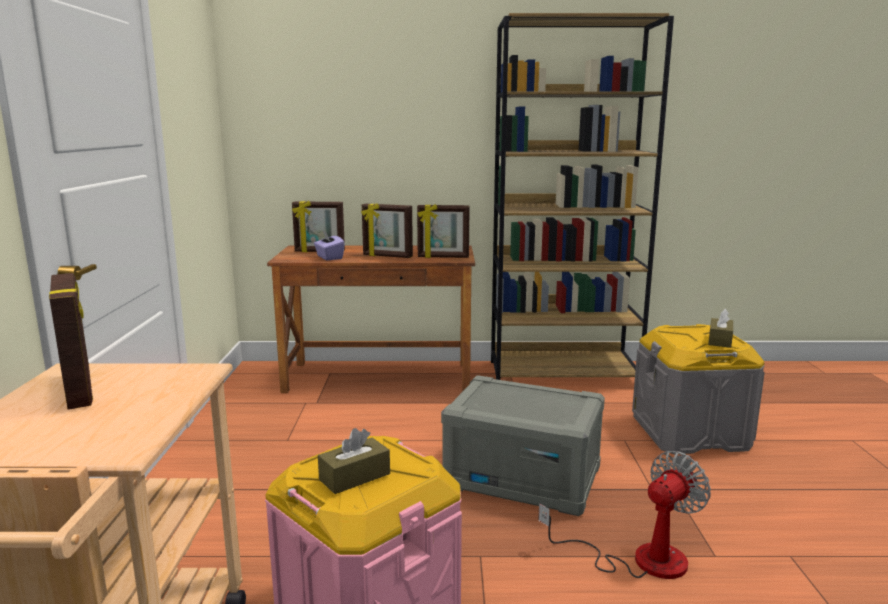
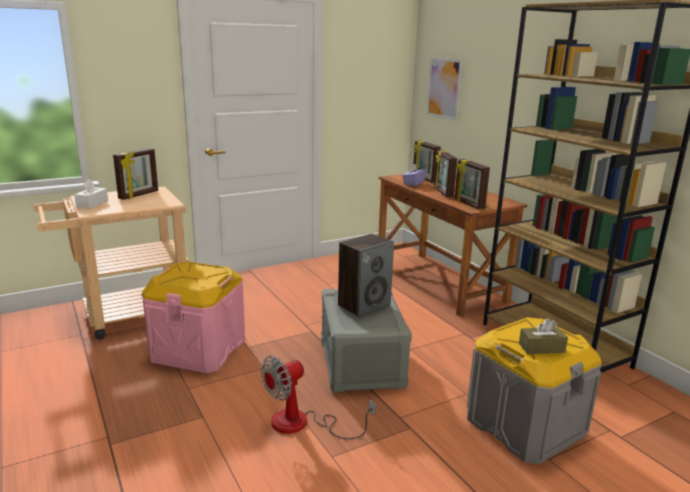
camera: 60 degrees right, 5 degrees up
brown tissue box [318,428,390,494] -> none
fan [538,451,711,579] -> fan turned 120 degrees clockwise [261,356,376,439]
none -> white tissue box [74,179,108,209]
none -> speaker [338,234,394,318]
none -> picture [426,58,463,121]

